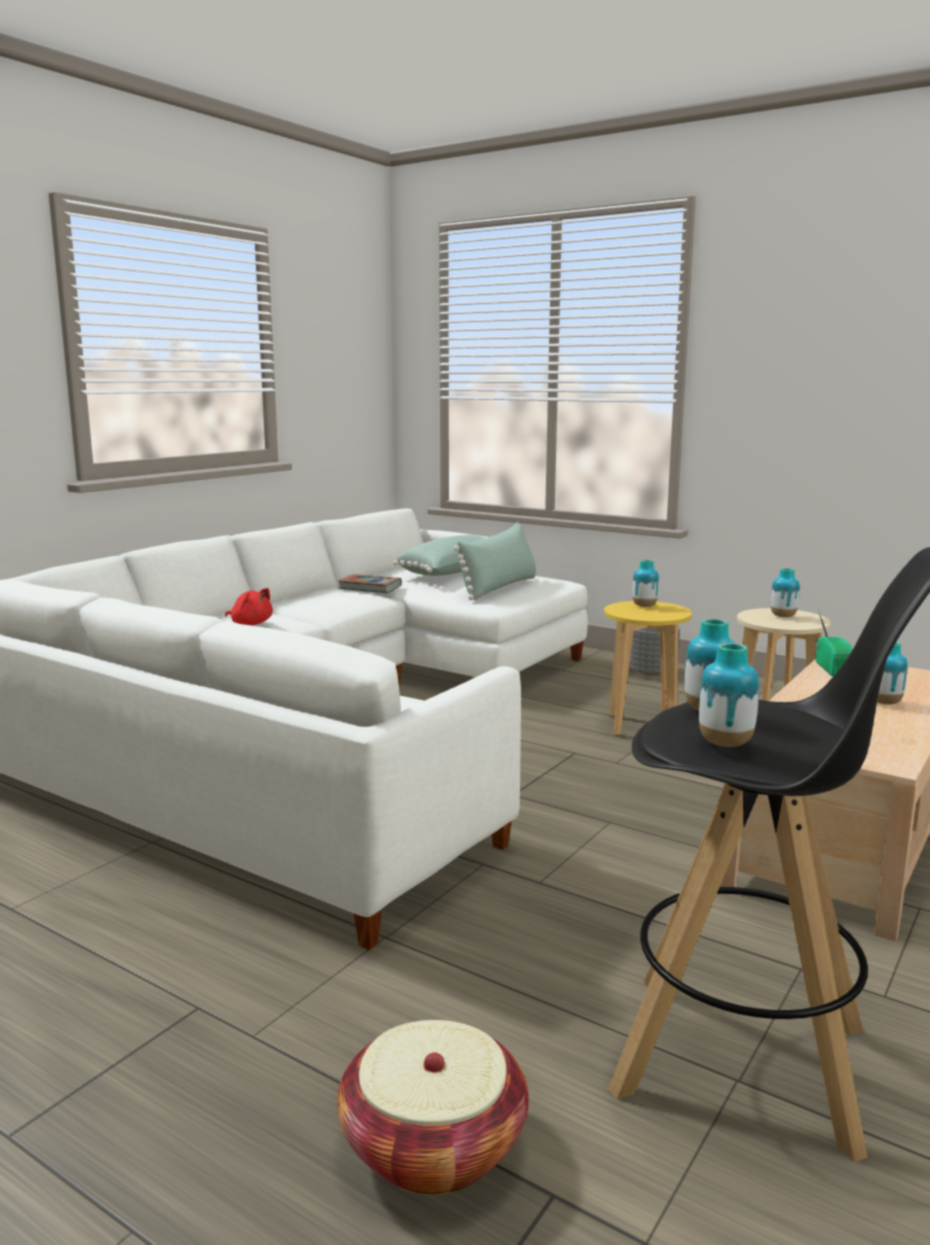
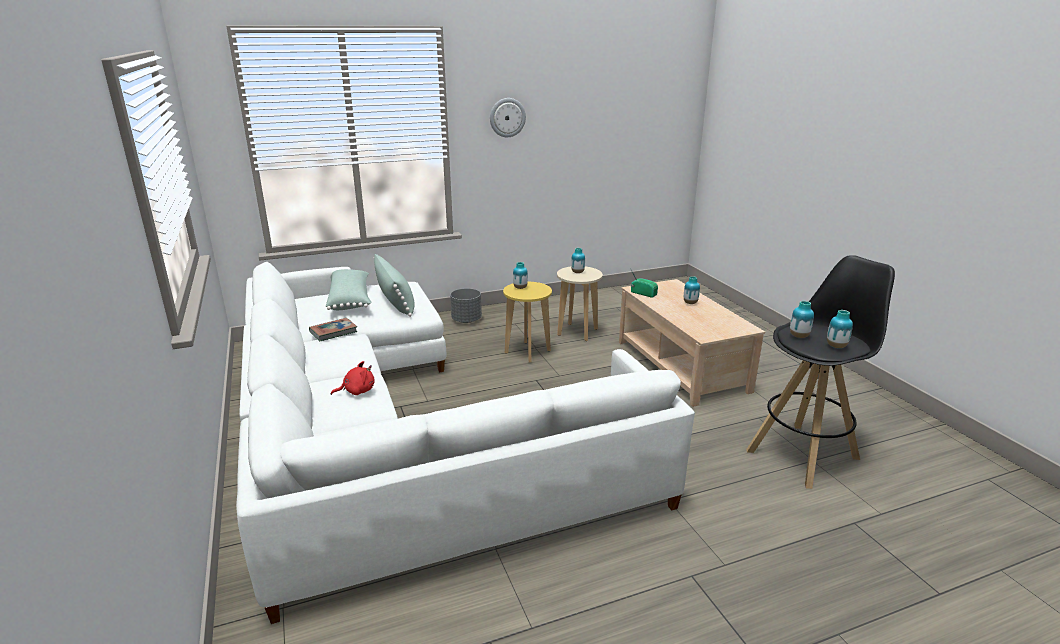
camera: 55 degrees left, 10 degrees up
basket [337,1020,529,1195] -> none
none -> wall clock [490,98,526,137]

